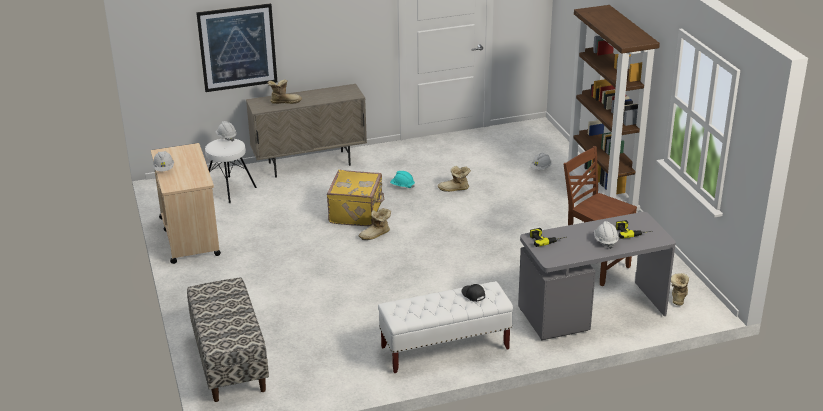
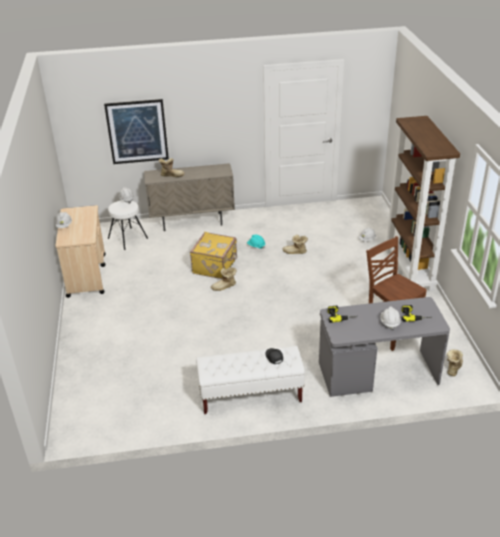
camera: 10 degrees right, 5 degrees up
bench [187,277,269,402] -> none

